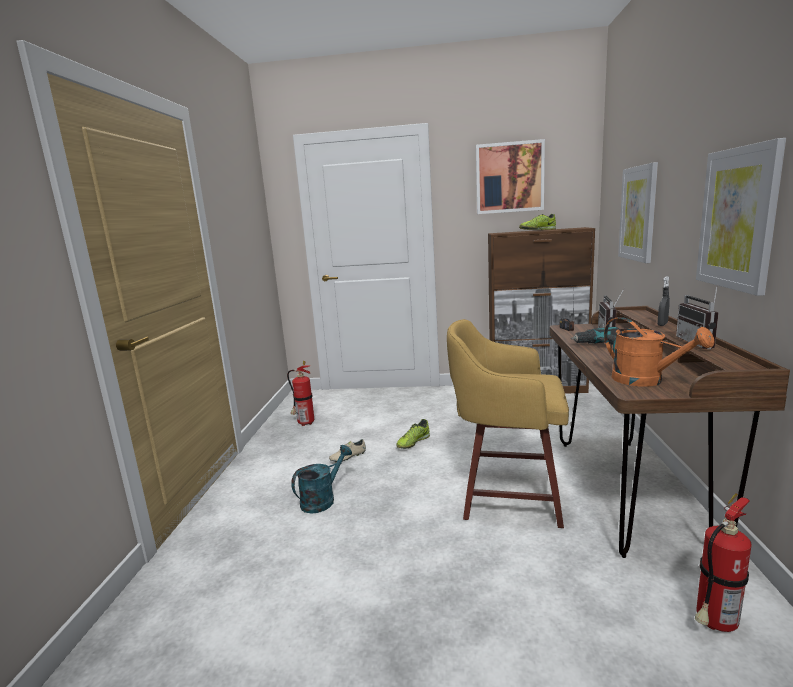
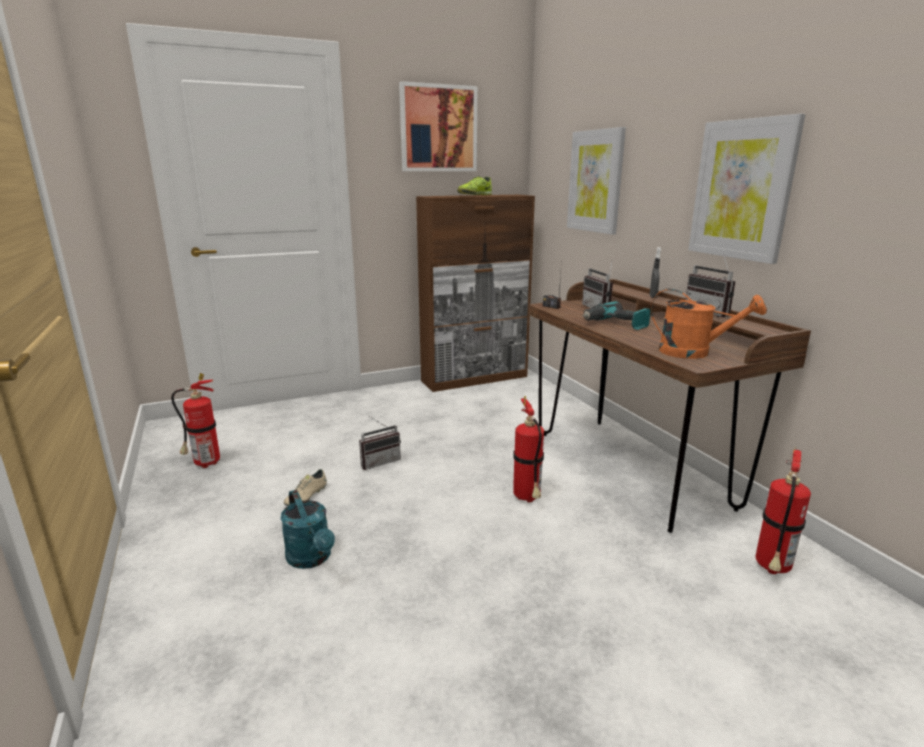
camera: 30 degrees left, 5 degrees up
turquoise watering can [291,445,352,514] -> turquoise watering can turned 135 degrees clockwise [280,490,335,569]
shoe [396,419,430,449] -> radio [359,416,401,470]
yellow stool [447,319,569,528] -> fire extinguisher [513,396,544,502]

